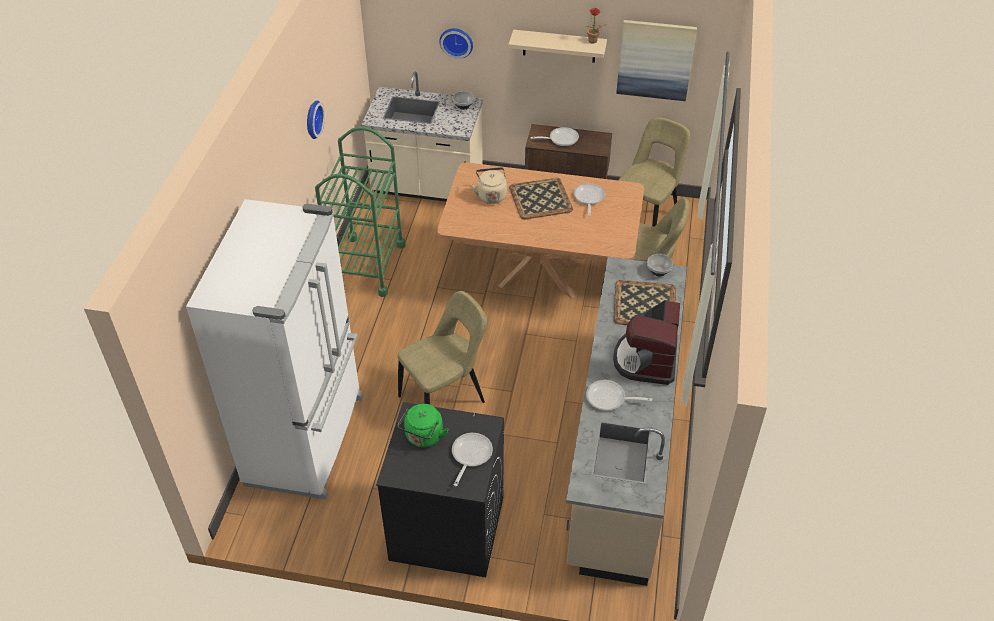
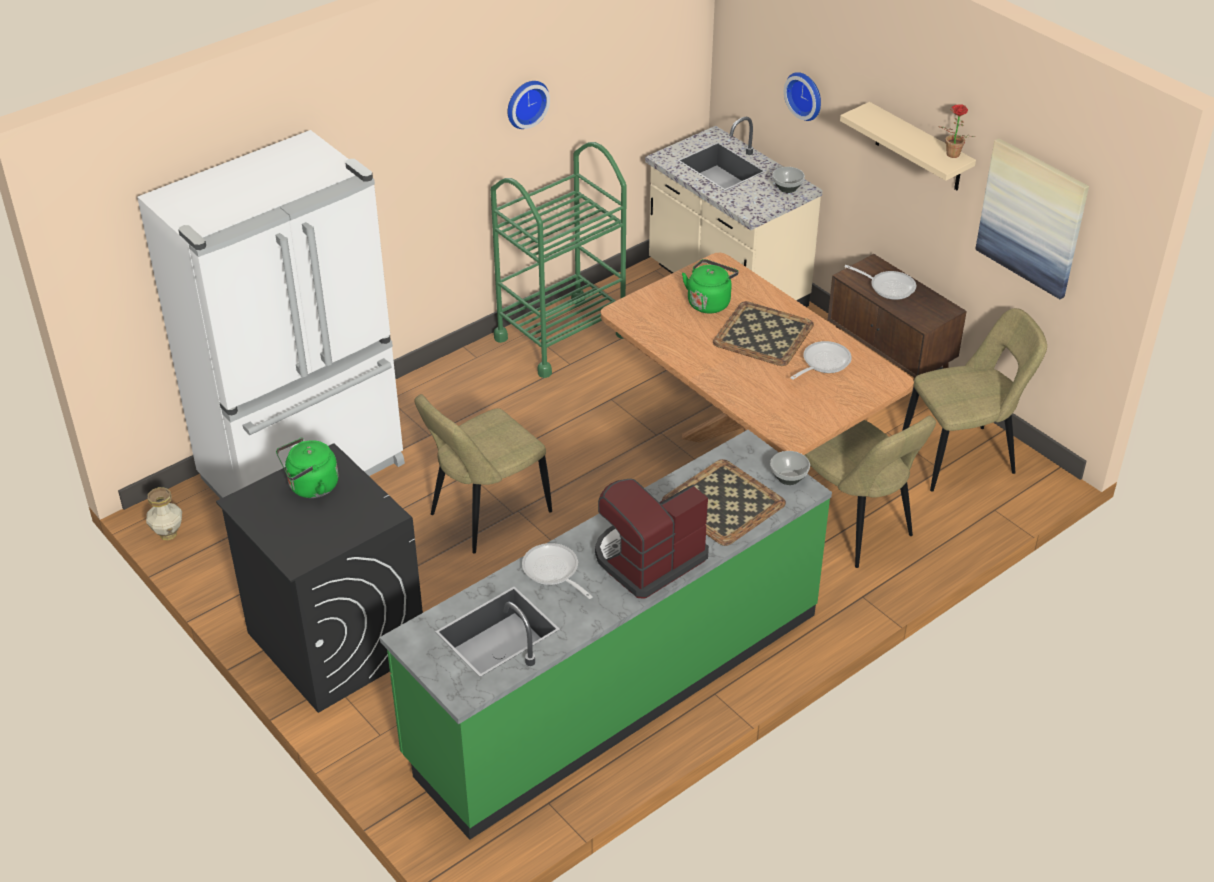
camera: 40 degrees right, 5 degrees down
beige chair [397,291,487,405] -> beige chair turned 135 degrees clockwise [414,394,552,553]
frying pan [452,433,493,486] -> none
beige kettle [471,167,507,204] -> green kettle [682,259,739,313]
beige counter [566,257,687,586] -> green counter [380,430,832,840]
none -> vase [146,487,182,540]

